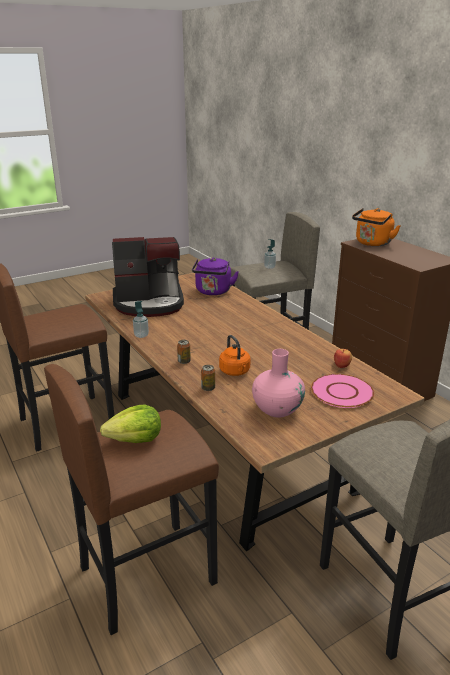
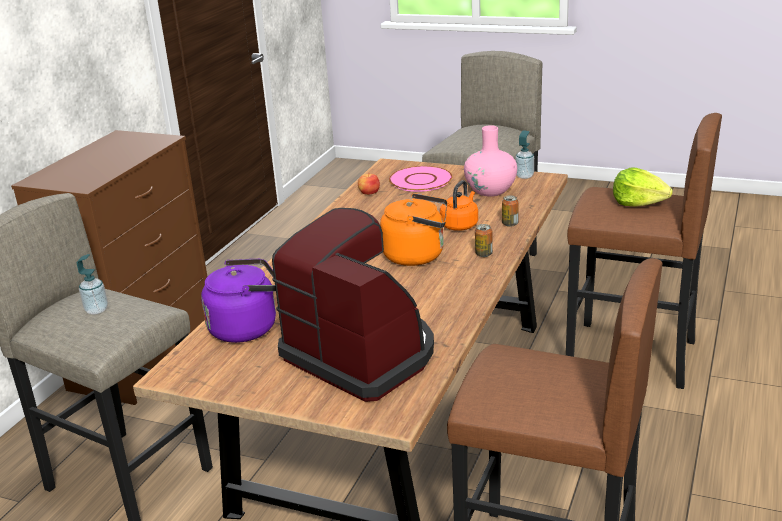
camera: 125 degrees left, 0 degrees up
soap dispenser [133,301,149,338] -> soap dispenser moved to [515,130,534,179]
orange kettle [352,208,401,246] -> orange kettle moved to [380,193,448,266]

